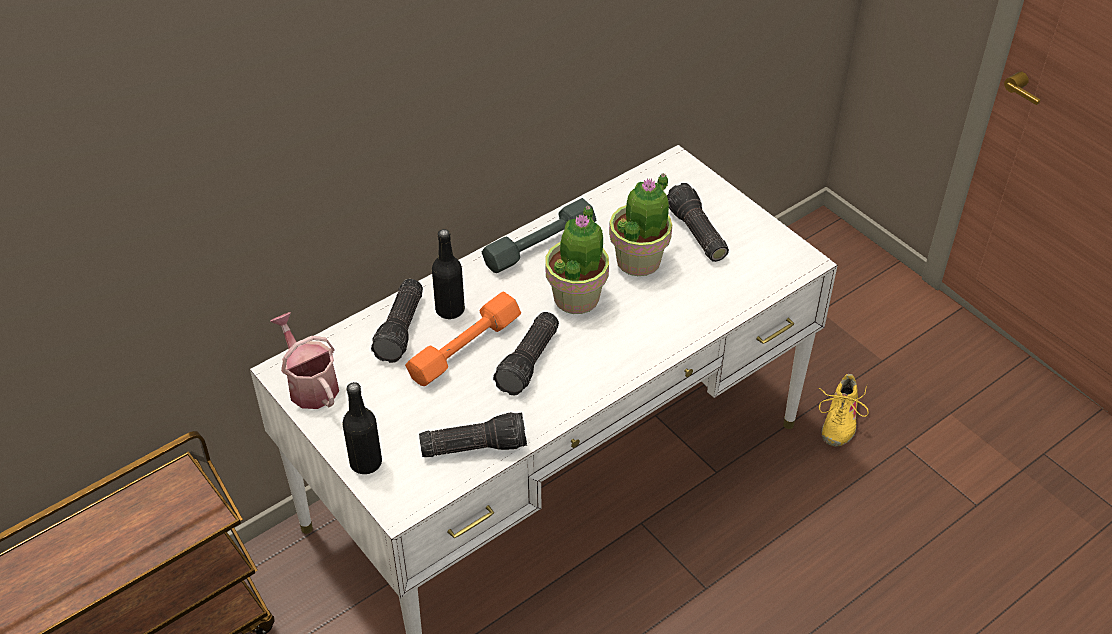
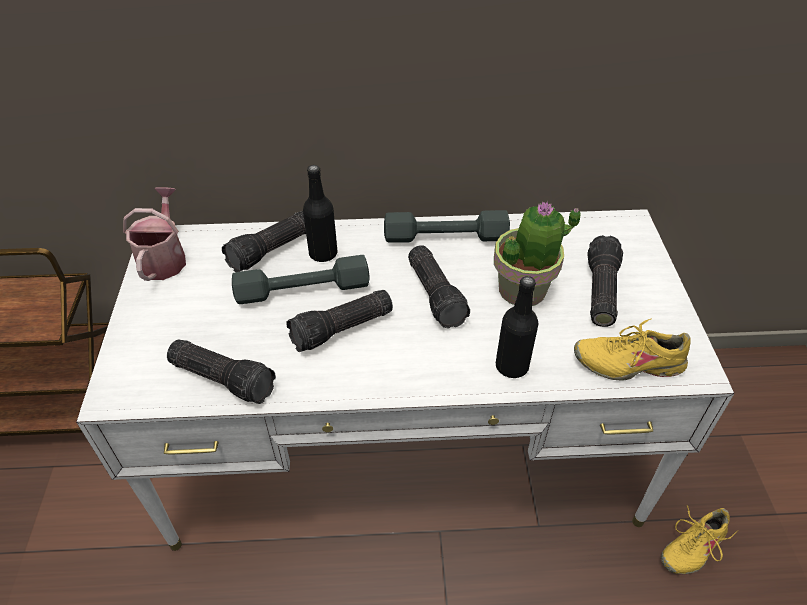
camera: 35 degrees right, 0 degrees up
black bottle [342,382,382,474] -> black bottle moved to [496,276,538,378]
orange dumbbell [405,292,521,386] -> grey dumbbell [232,255,369,304]
potted plant [545,205,609,314] -> flashlight [408,245,470,328]
none -> yellow shoe [574,318,691,381]

